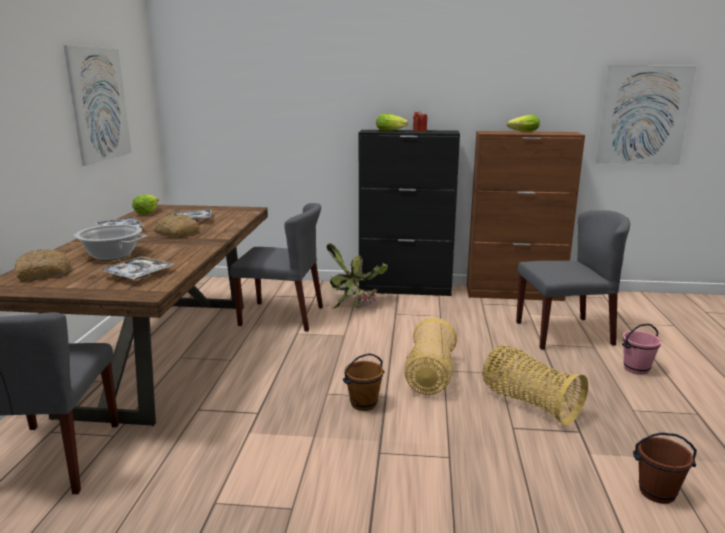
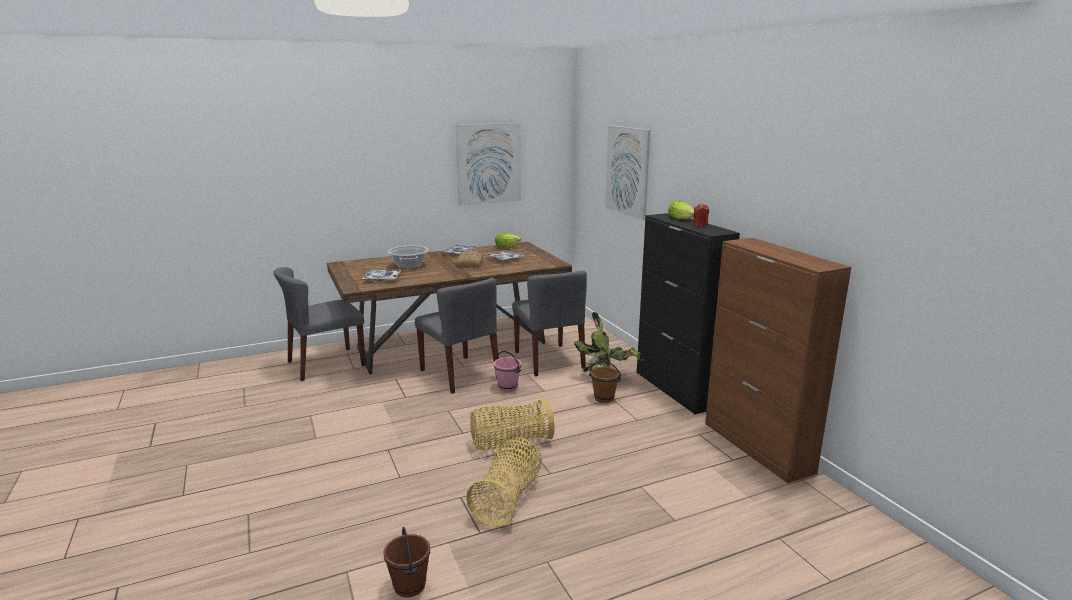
camera: 60 degrees right, 0 degrees up
bread [14,249,71,280] -> none
brown bucket [343,353,385,411] -> brown bucket moved to [589,361,621,403]
lettuce [507,115,540,132] -> none
grey chair [516,210,630,350] -> grey chair moved to [415,278,499,394]
picture [595,65,696,164] -> picture moved to [605,125,650,220]
pink bucket [622,324,661,375] -> pink bucket moved to [494,351,521,392]

